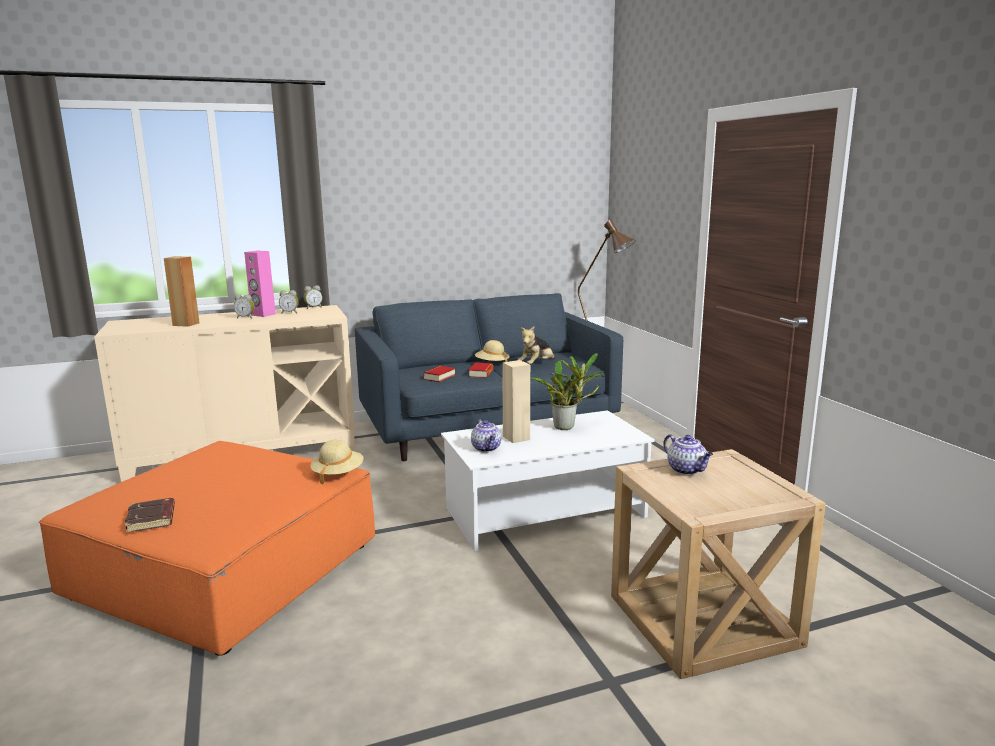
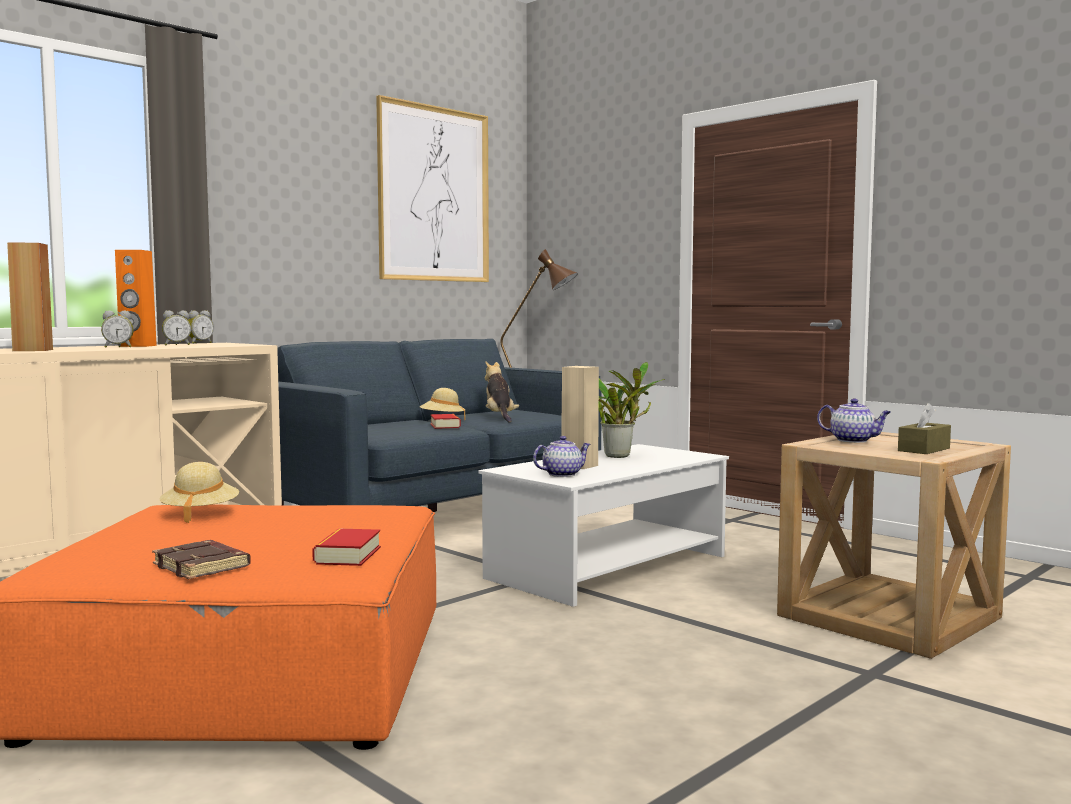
camera: 25 degrees left, 10 degrees down
pink speaker [244,251,276,317] -> orange speaker [115,250,157,347]
beige hat [310,440,364,485] -> beige hat moved to [160,462,239,523]
book [423,366,455,382] -> book moved to [312,528,381,566]
teapot [471,420,501,452] -> teapot turned 75 degrees counterclockwise [533,436,591,477]
plush toy [518,327,555,364] -> plush toy turned 150 degrees clockwise [485,361,519,422]
none -> picture [376,95,489,282]
none -> brown tissue box [898,403,951,454]

